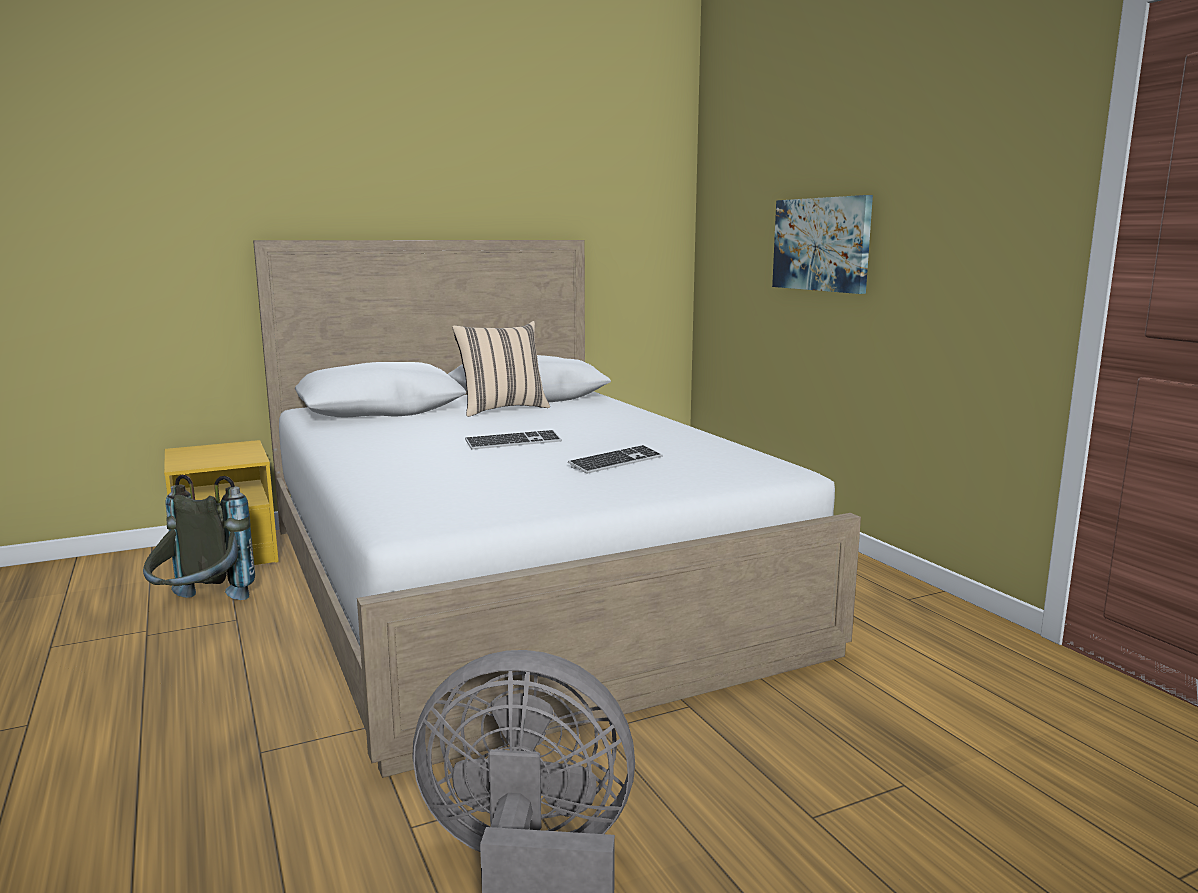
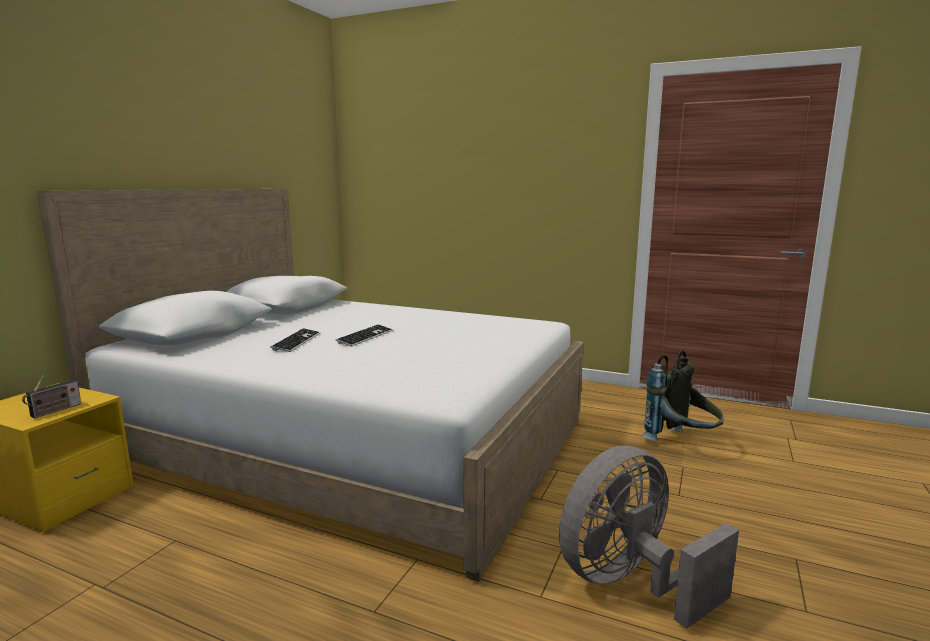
camera: 40 degrees left, 0 degrees up
grey backpack [143,475,255,600] -> grey backpack moved to [641,350,724,442]
beige pillow [452,321,550,417] -> none
keyboard [568,445,663,474] -> keyboard moved to [270,328,321,352]
picture [772,195,873,294] -> none
none -> radio [22,375,81,418]

